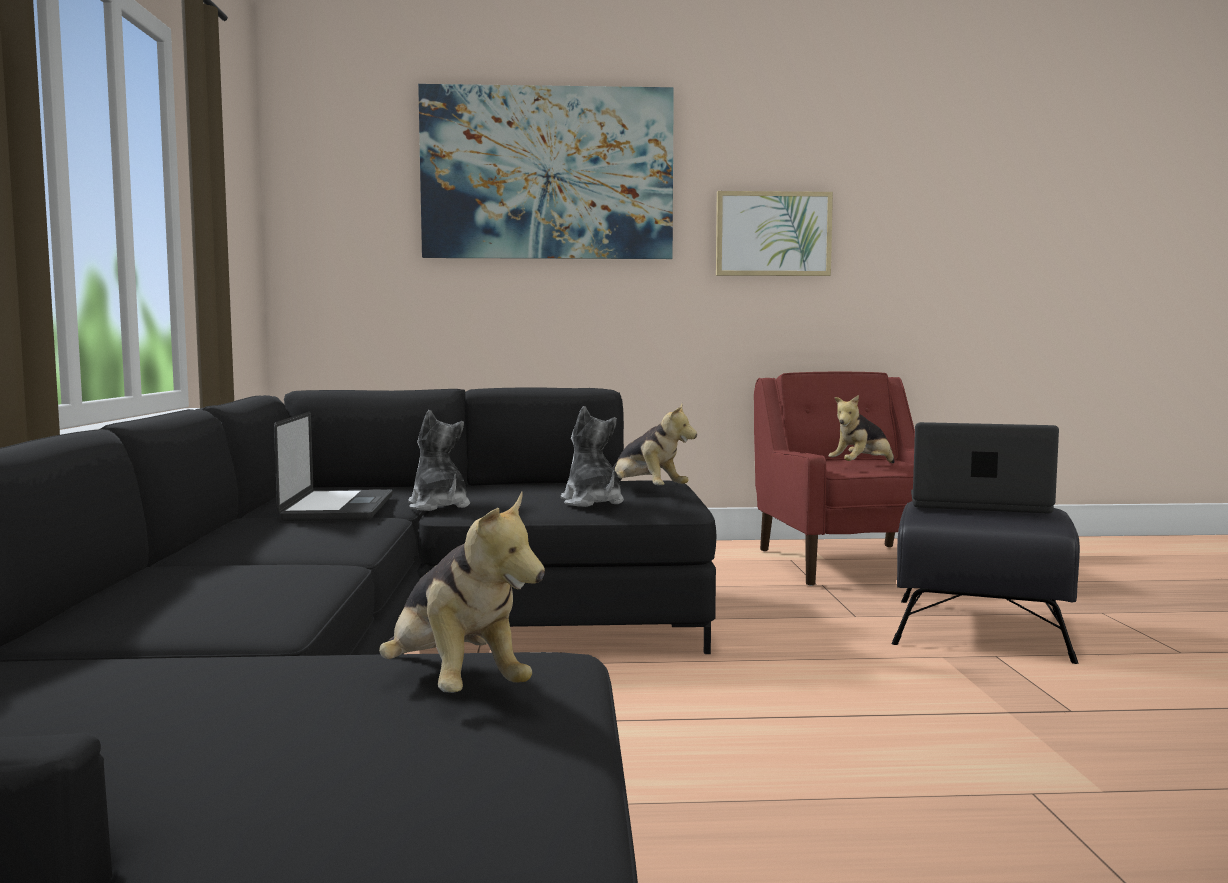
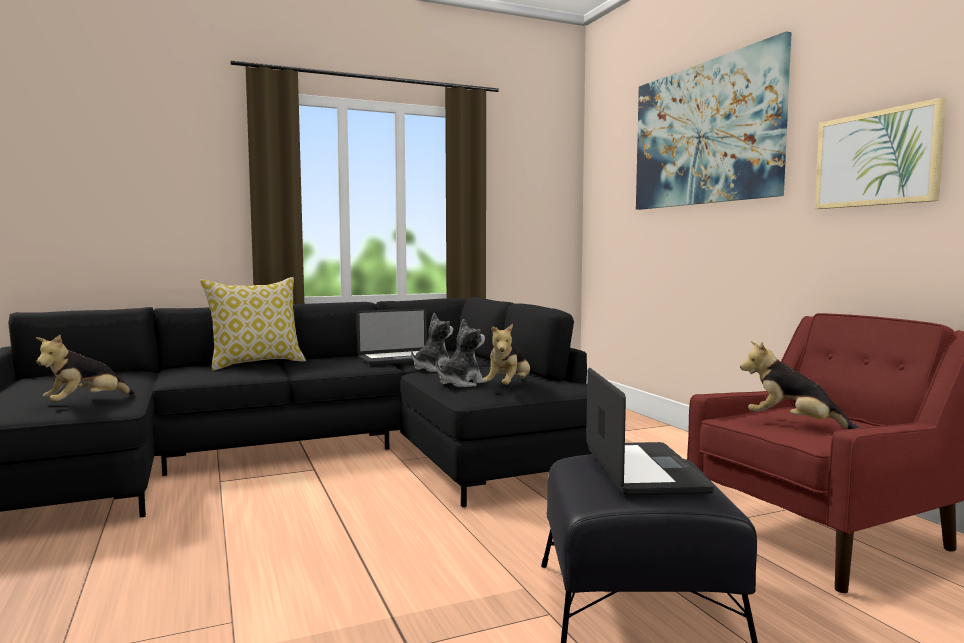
camera: 70 degrees right, 0 degrees up
none -> pillow [200,277,306,371]

